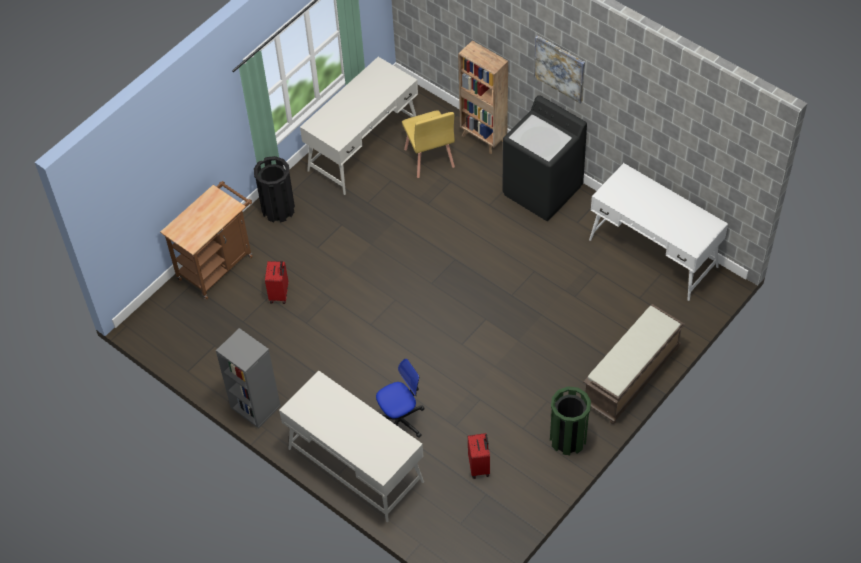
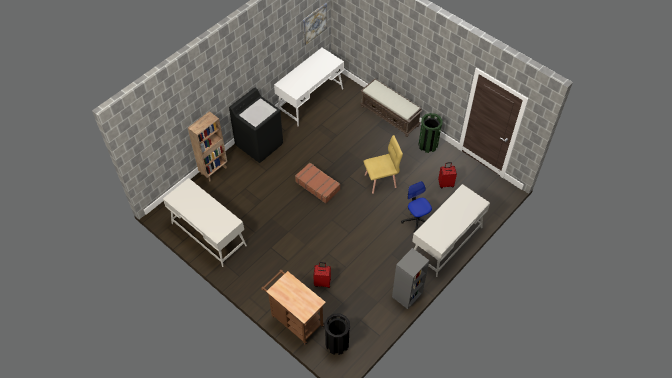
camera: 90 degrees left, 0 degrees up
black trash can [254,156,295,223] -> black trash can moved to [325,313,350,355]
yellow chair [402,110,455,178] -> yellow chair moved to [363,135,403,194]
picture [534,35,585,104] -> picture moved to [303,3,327,45]
none -> brown suitcase [295,163,340,204]

